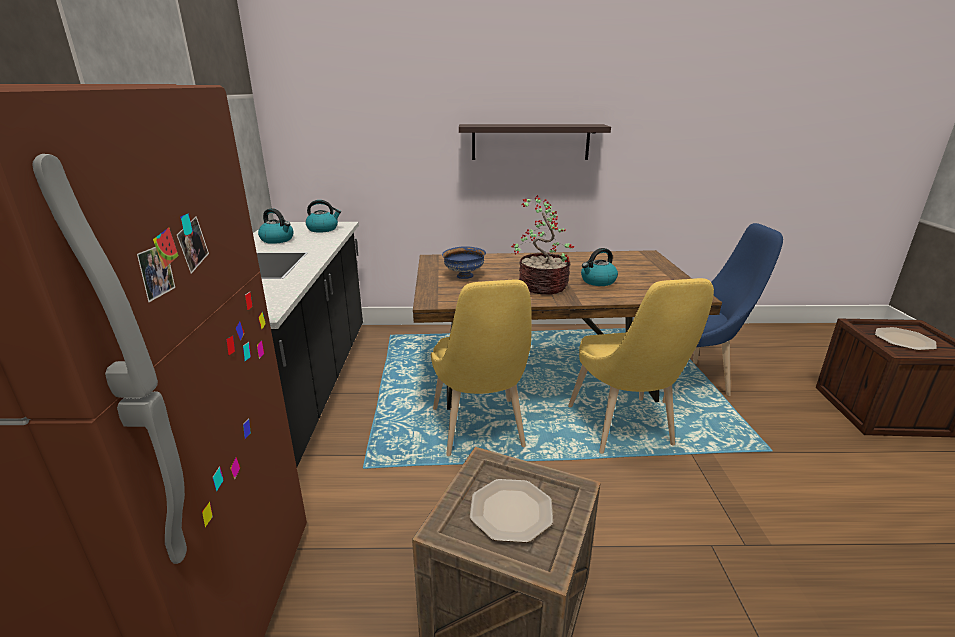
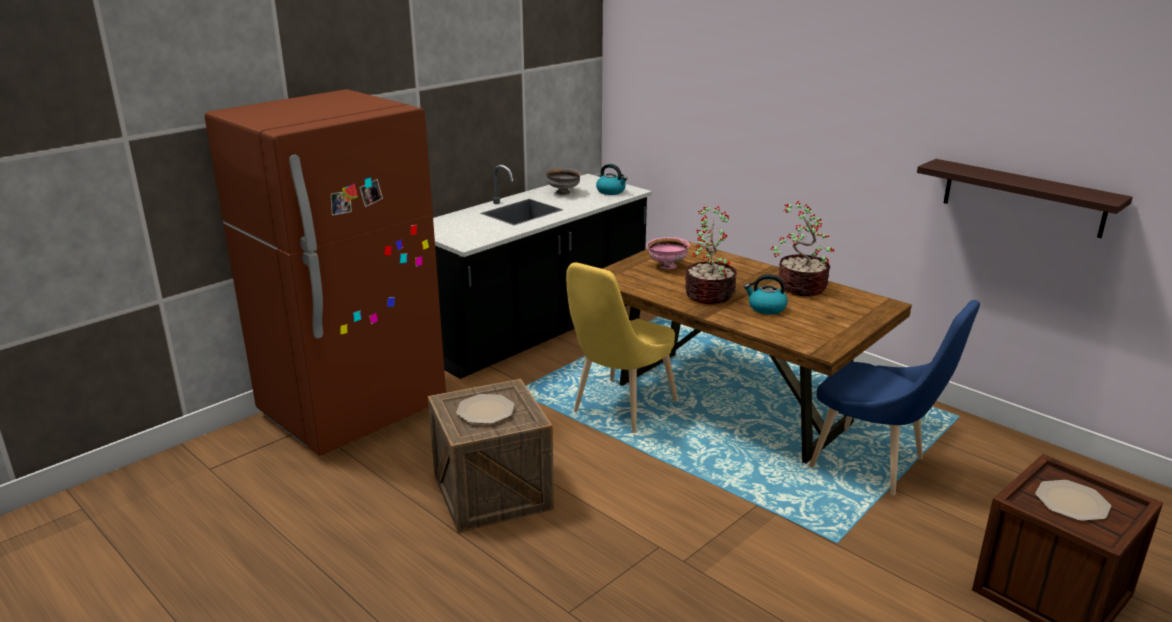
camera: 45 degrees right, 0 degrees up
kettle [258,208,293,244] -> grey bowl [545,168,582,195]
blue bowl [442,246,486,279] -> pink bowl [647,237,690,269]
shelf [459,124,611,160] -> shelf moved to [917,159,1133,238]
yellow chair [568,278,714,454] -> none
none -> potted plant [770,200,835,296]

